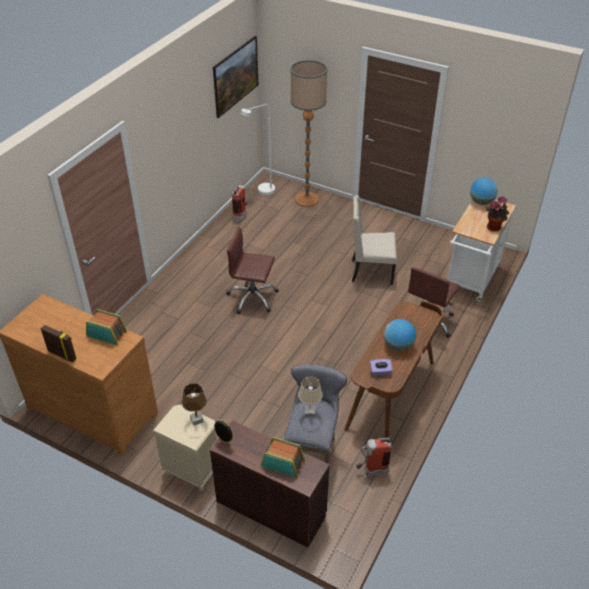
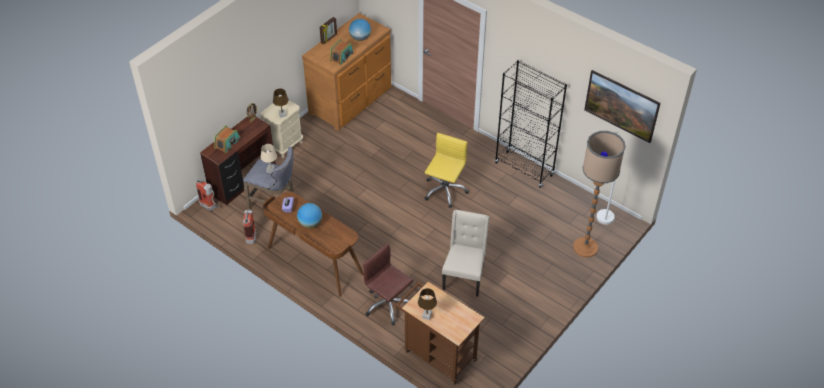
camera: 100 degrees right, 5 degrees up
brown office chair [226,227,279,314] -> yellow office chair [424,133,468,208]
fire extinguisher [232,185,247,222] -> fire extinguisher moved to [196,179,219,211]
white cart [447,200,516,301] -> brown cart [394,281,485,385]
globe [470,178,498,205] -> globe moved to [349,19,371,41]
potted plant [486,196,509,231] -> brown table lamp [418,288,437,320]
none -> black bookcase [495,60,567,188]

